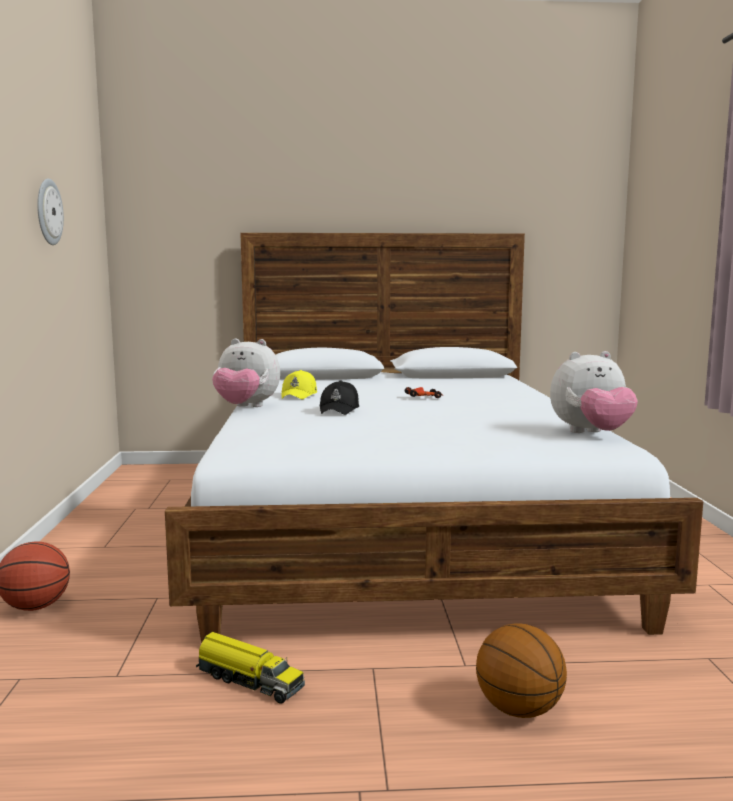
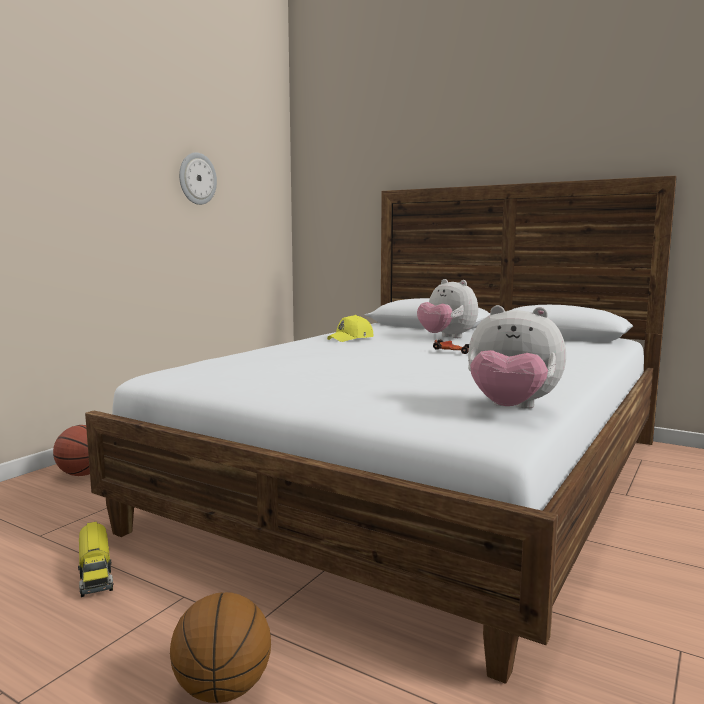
camera: 35 degrees right, 0 degrees up
plush toy [212,338,280,407] -> plush toy moved to [417,279,478,338]
black cap [319,380,359,415] -> none

